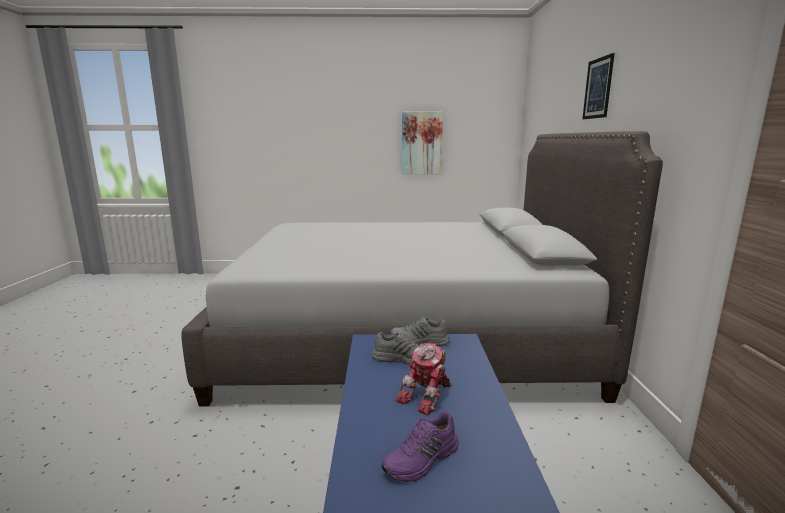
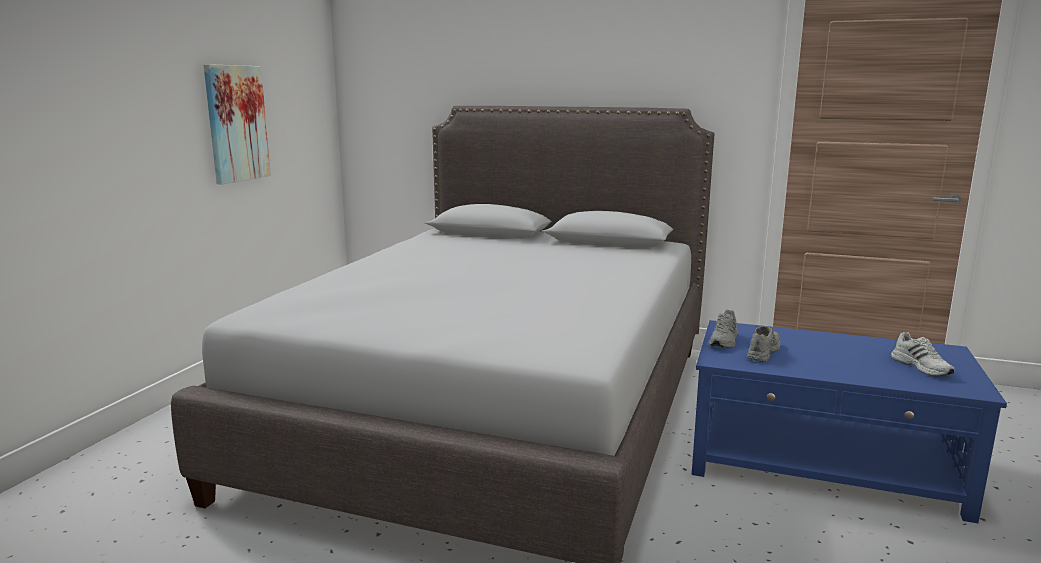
camera: 70 degrees left, 0 degrees up
purple shoe [381,411,459,482] -> white shoe [891,332,954,376]
toy robot [395,343,451,416] -> none
picture [582,53,615,119] -> none

